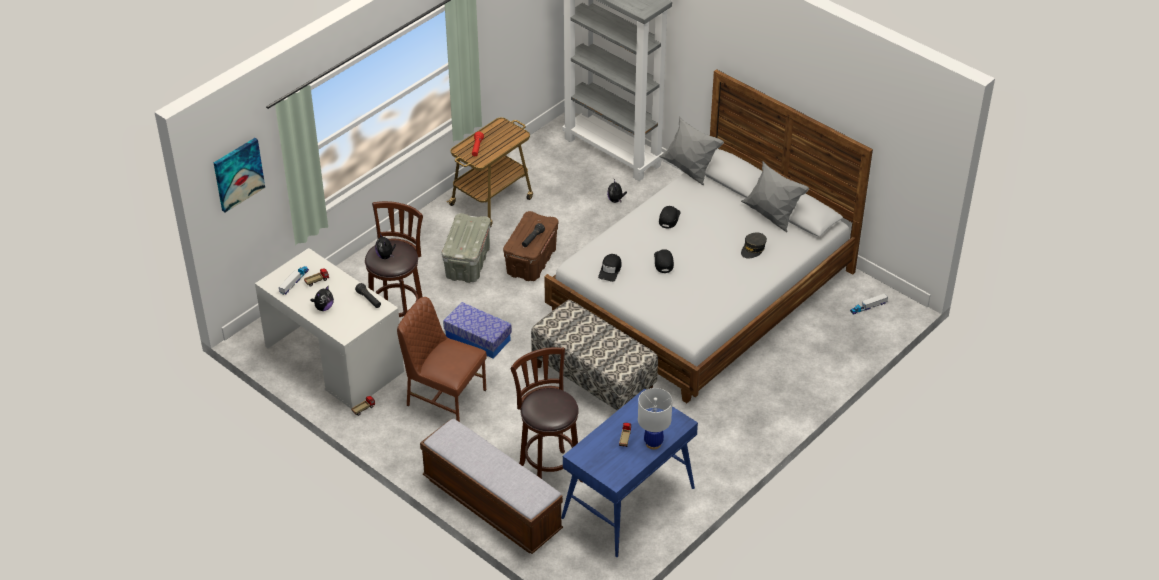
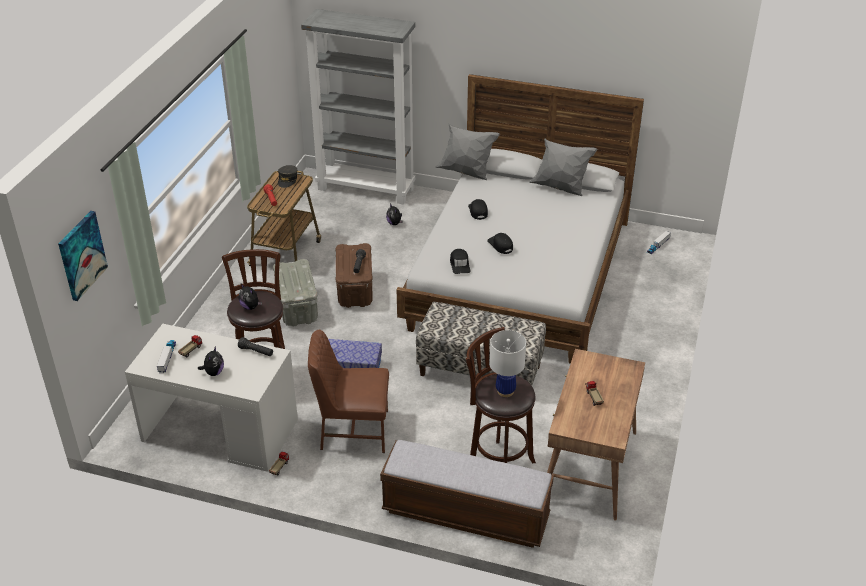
camera: 25 degrees left, 5 degrees down
blue desk [561,388,698,557] -> brown desk [547,349,645,521]
white table lamp [638,388,672,450] -> white table lamp moved to [489,330,526,397]
grey cap [741,232,767,259] -> grey cap moved to [278,165,297,188]

